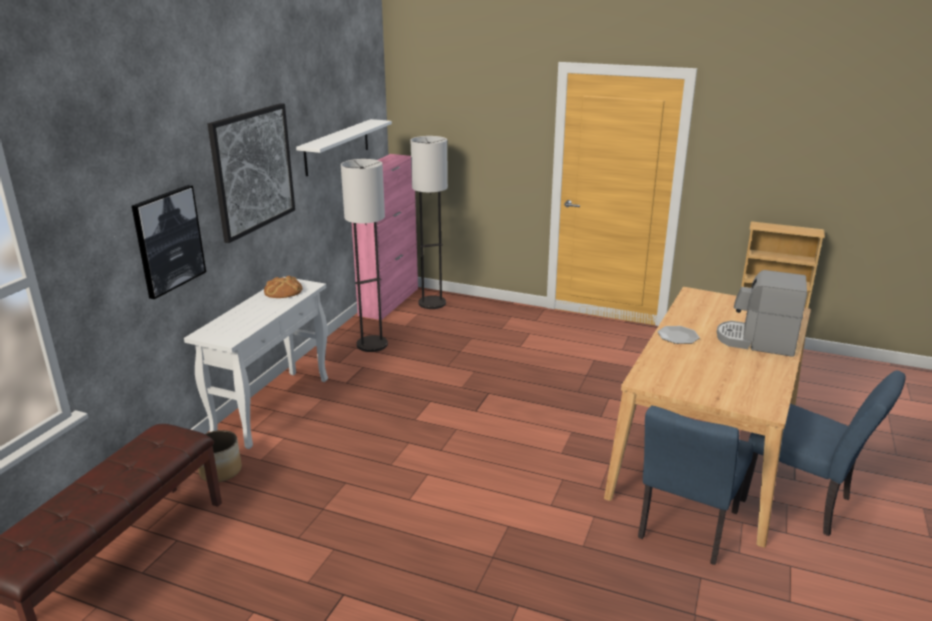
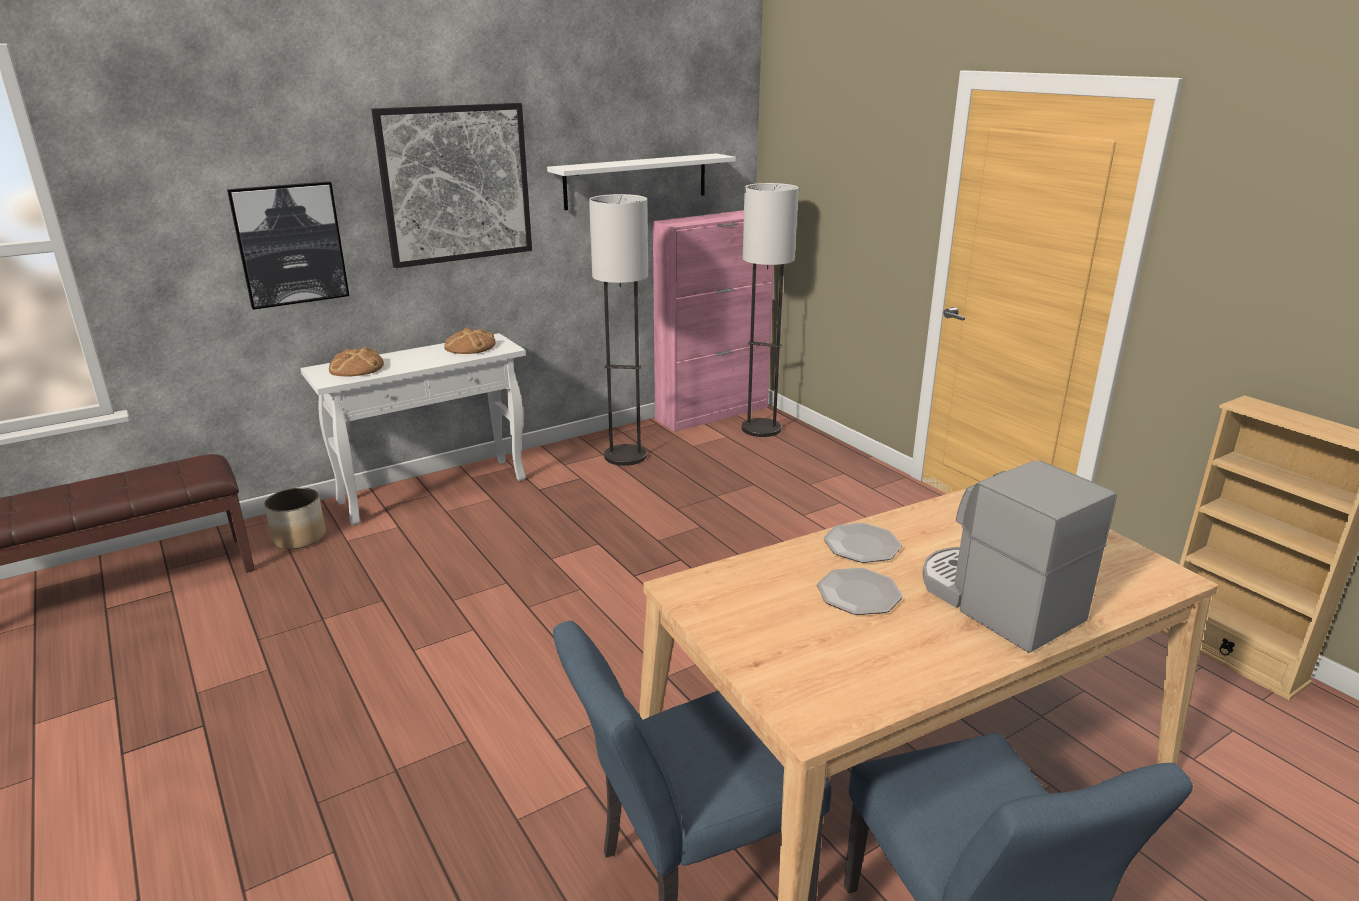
camera: 35 degrees right, 0 degrees up
none -> bread [329,347,384,377]
none -> plate [817,568,903,615]

